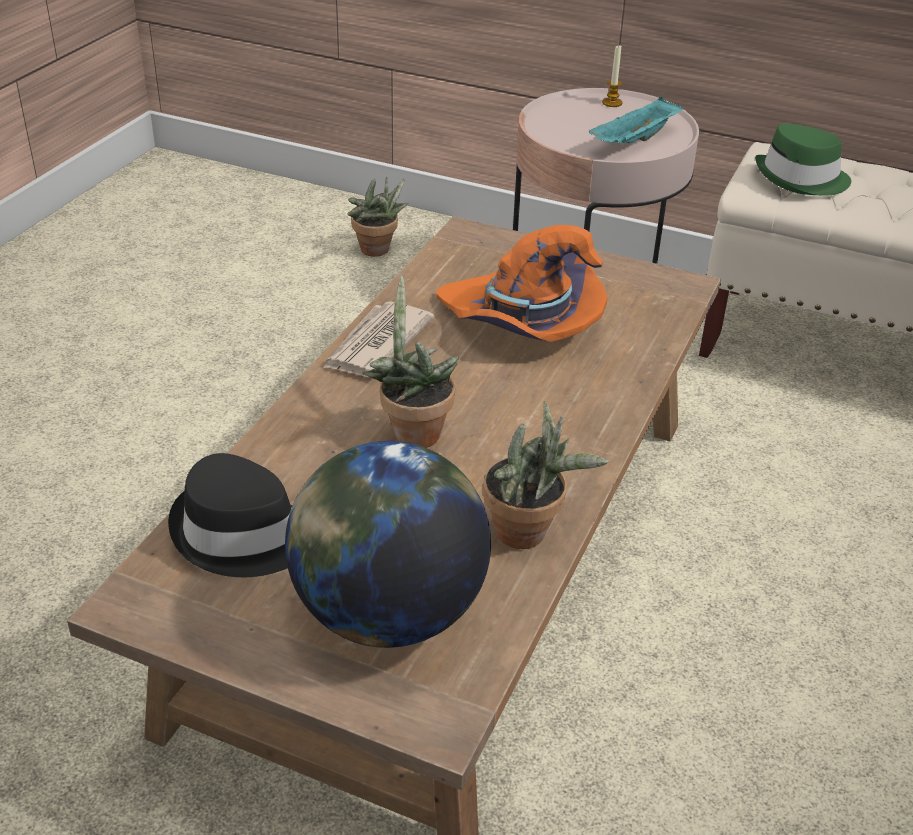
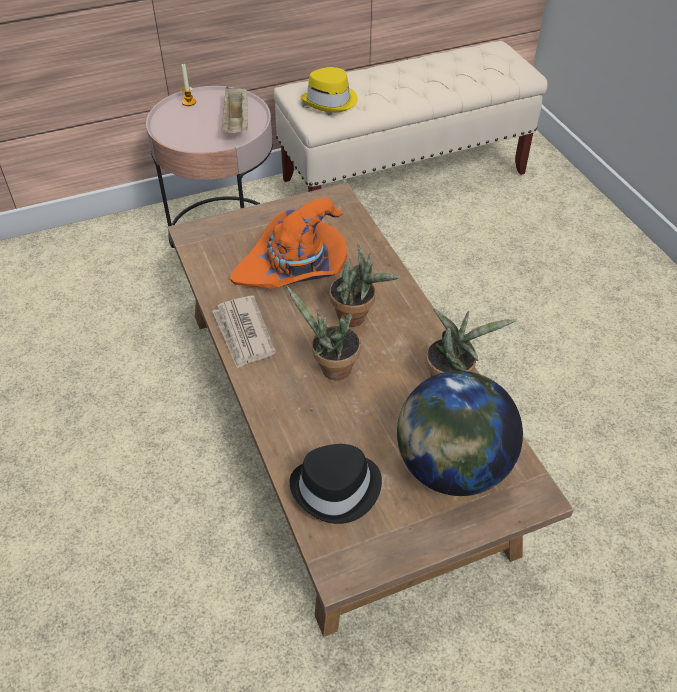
camera: 45 degrees left, 10 degrees up
potted plant [348,177,408,257] -> potted plant moved to [330,244,400,327]
turquoise tray [589,97,683,144] -> beige tray [222,86,248,133]
green hat [755,123,851,196] -> yellow hat [300,67,358,112]

